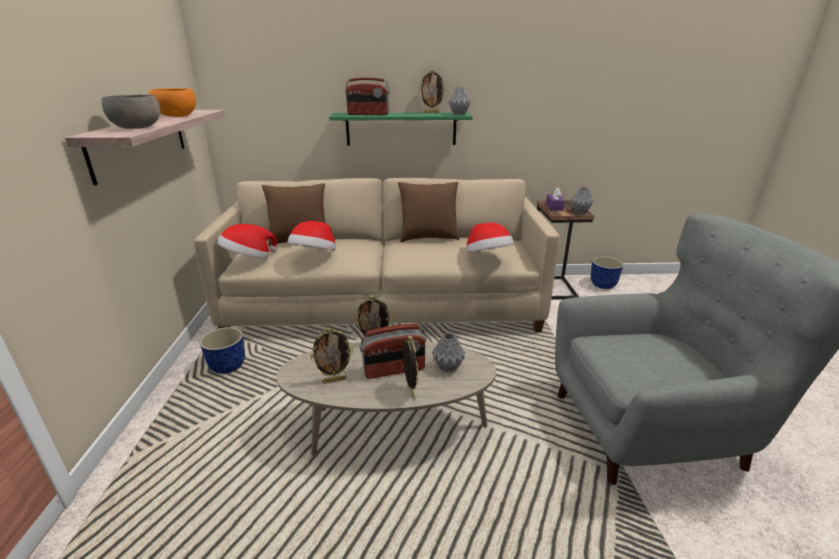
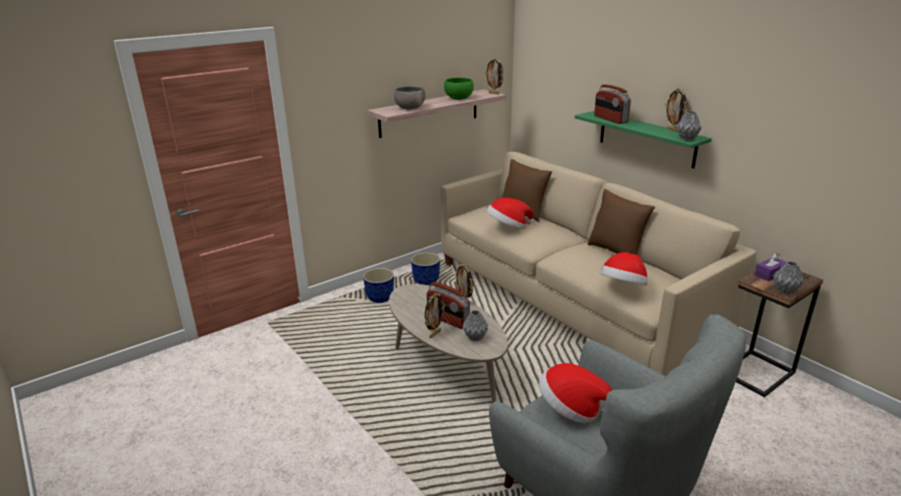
camera: 55 degrees right, 0 degrees up
orange bowl [149,88,196,117] -> green bowl [444,78,474,100]
hat [217,224,277,258] -> hat moved to [539,363,612,423]
picture frame [310,328,353,384] -> picture frame moved to [485,58,504,95]
planter [591,257,624,289] -> planter moved to [363,268,394,303]

